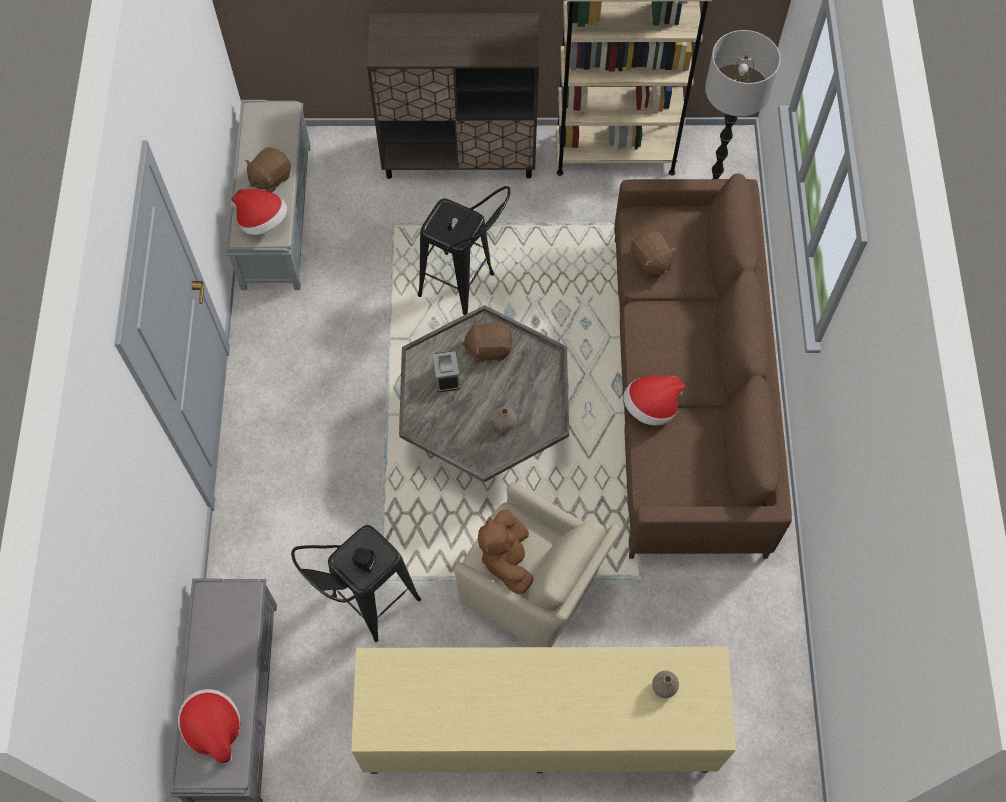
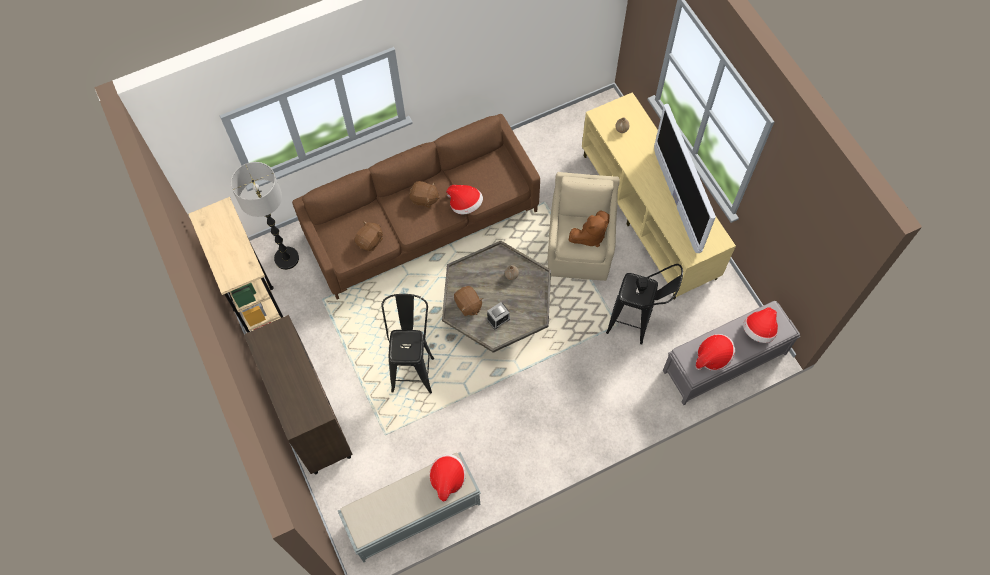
camera: 115 degrees left, 0 degrees up
brown plush toy [245,147,291,193] -> brown plush toy moved to [409,181,440,208]
none -> television [654,104,716,253]
none -> hat [695,334,735,371]

